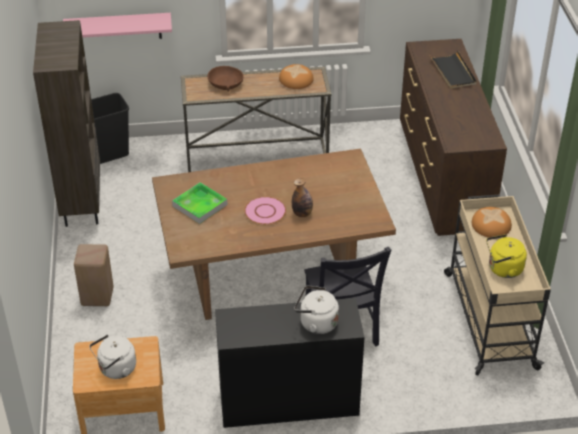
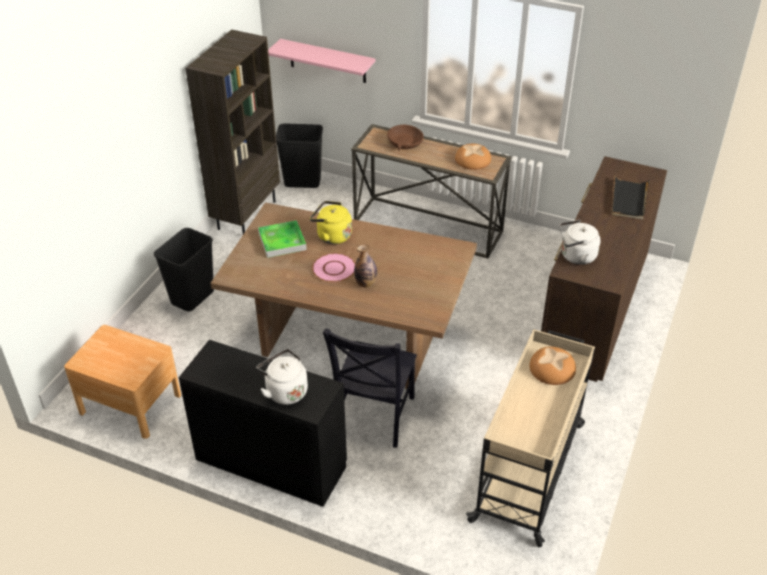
camera: 30 degrees right, 0 degrees up
beige stool [74,244,114,306] -> black trash can [154,228,214,311]
white kettle [89,335,136,379] -> white kettle moved to [559,220,600,265]
yellow kettle [486,234,527,278] -> yellow kettle moved to [310,201,352,244]

